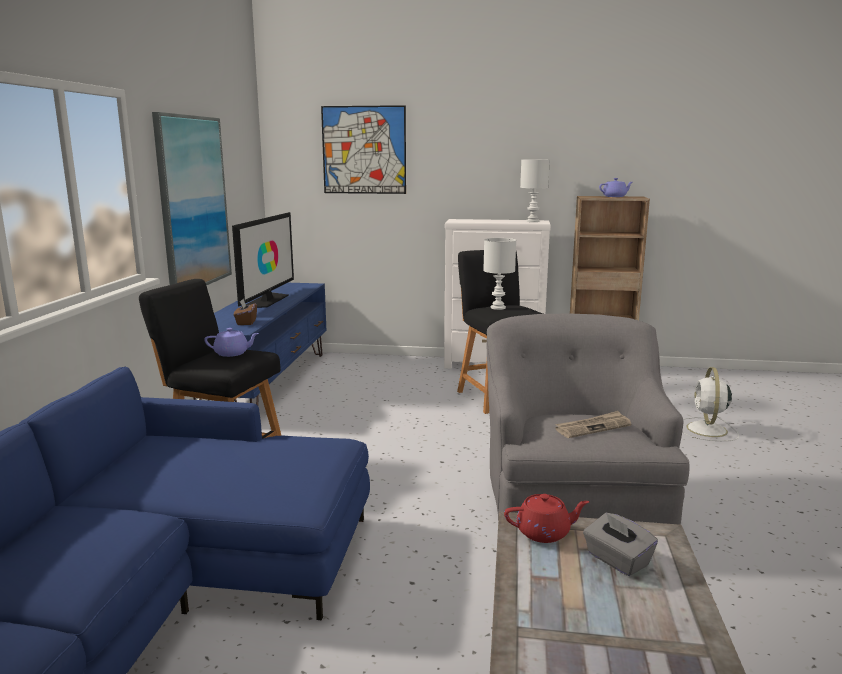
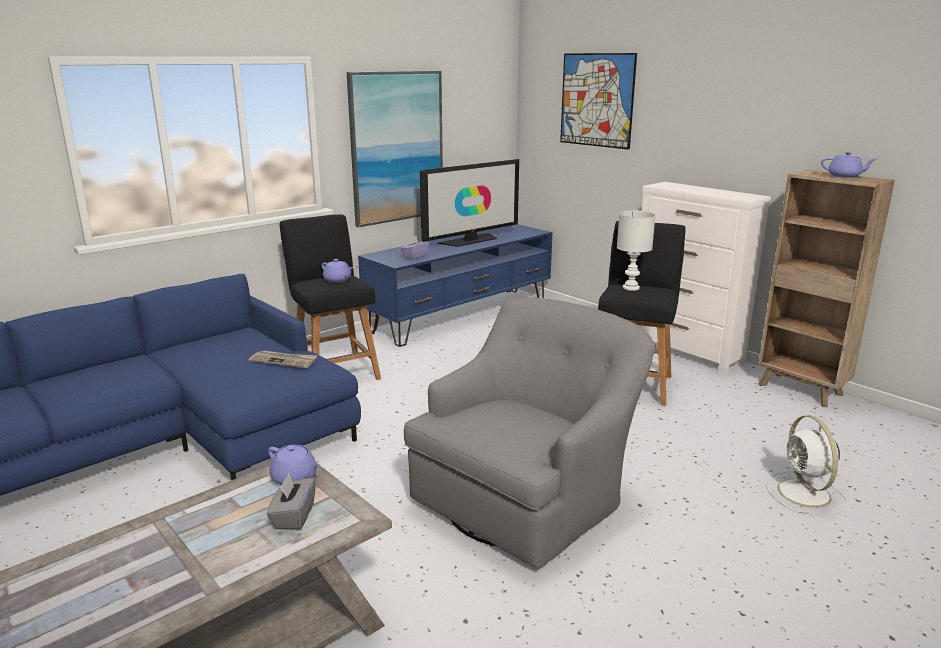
camera: 40 degrees right, 5 degrees up
brown tissue box [234,299,257,325] -> purple tissue box [401,236,429,260]
red teapot [504,494,589,543] -> purple teapot [268,445,320,485]
white table lamp [520,159,550,222] -> none
newspaper [555,411,631,438] -> newspaper moved to [249,350,318,368]
white fan [682,367,739,441] -> white fan turned 60 degrees counterclockwise [766,415,848,515]

